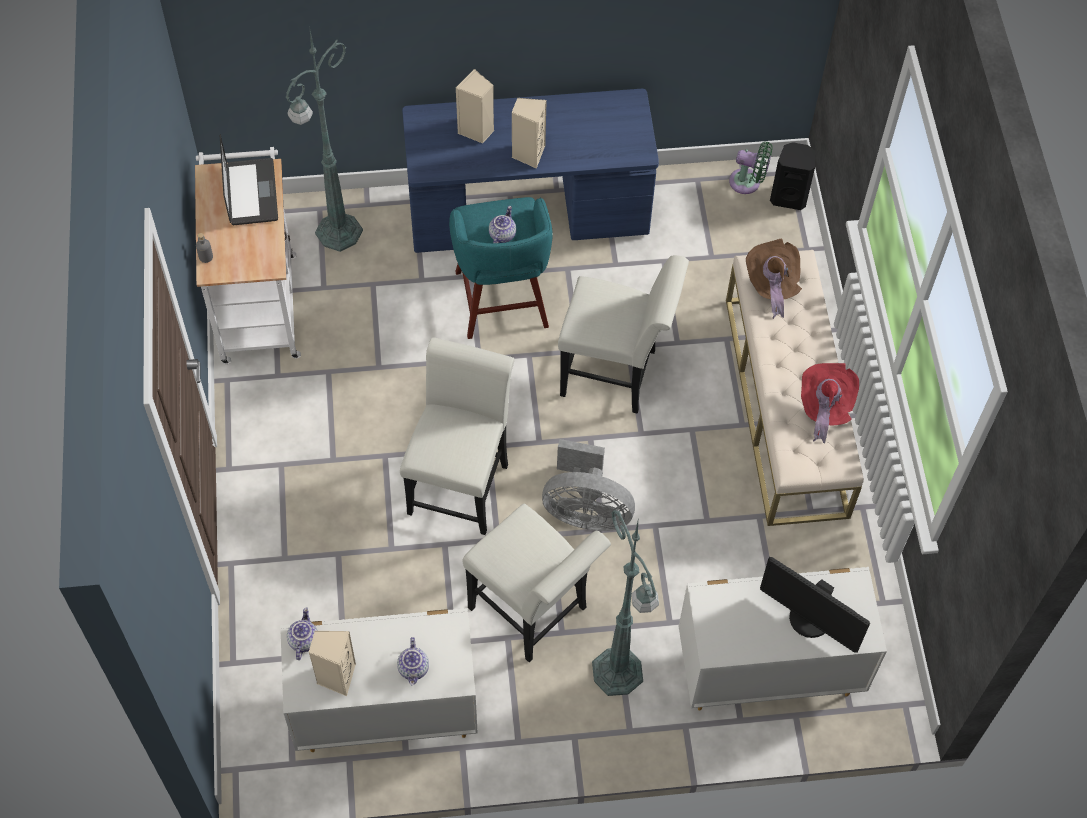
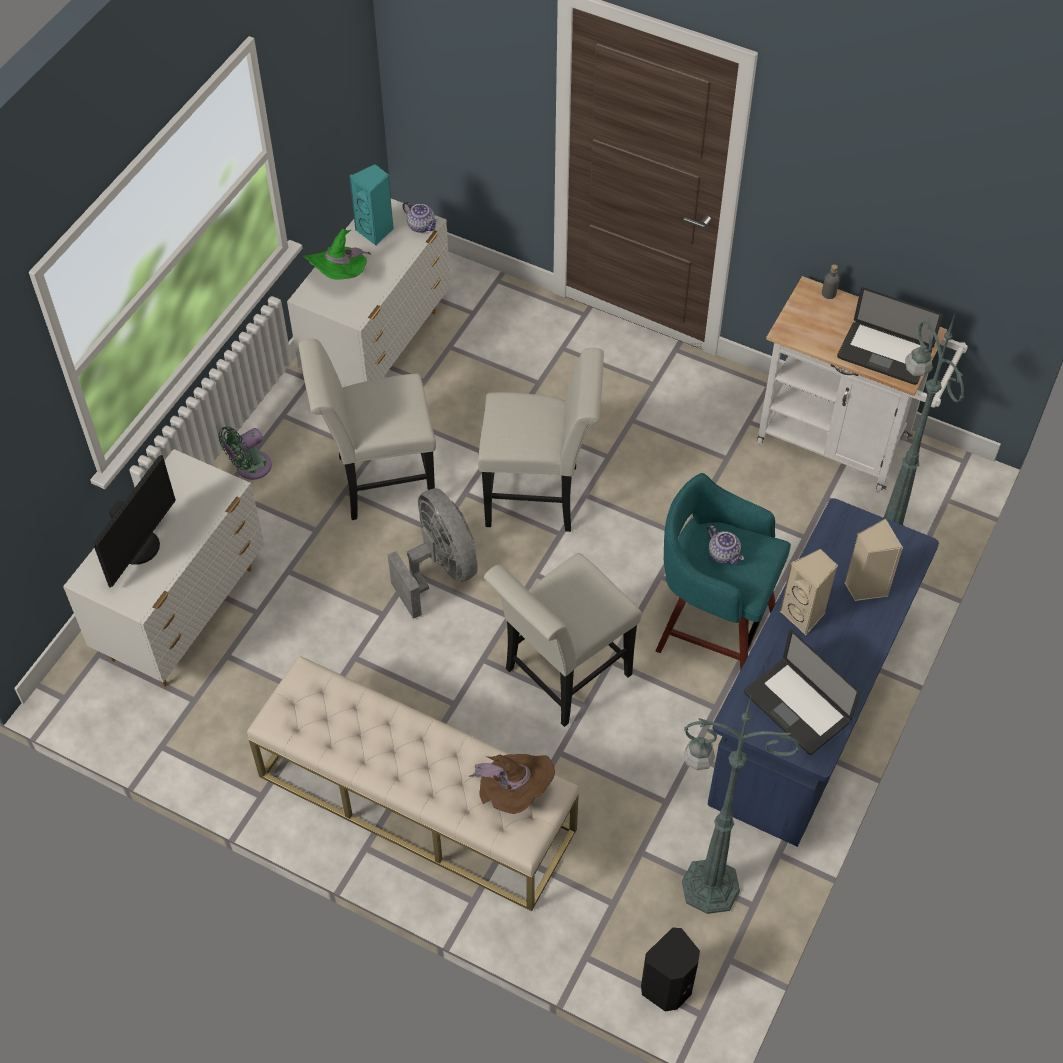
camera: 125 degrees right, 5 degrees down
beige speaker [308,630,356,696] -> turquoise speaker [349,164,394,246]
teapot [397,637,429,685] -> green hat [303,229,371,280]
white chair [400,337,515,535] -> white chair turned 45 degrees counterclockwise [478,347,604,532]
grey fan [542,439,635,531] -> grey fan turned 105 degrees clockwise [388,488,478,619]
green floor lamp [592,510,659,696] -> green floor lamp moved to [682,693,800,914]
green fan [729,142,773,194] -> green fan moved to [218,427,272,480]
monitor [760,557,870,653] -> monitor turned 135 degrees clockwise [93,455,176,588]
red hat [801,363,859,443] -> none
none -> laptop [744,630,860,755]

